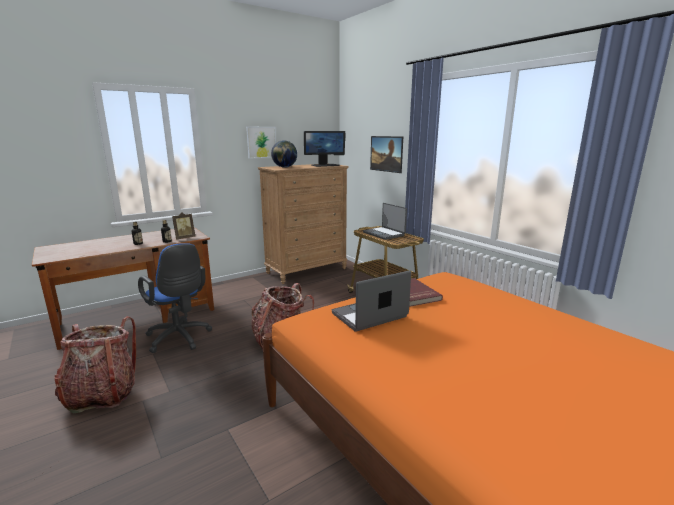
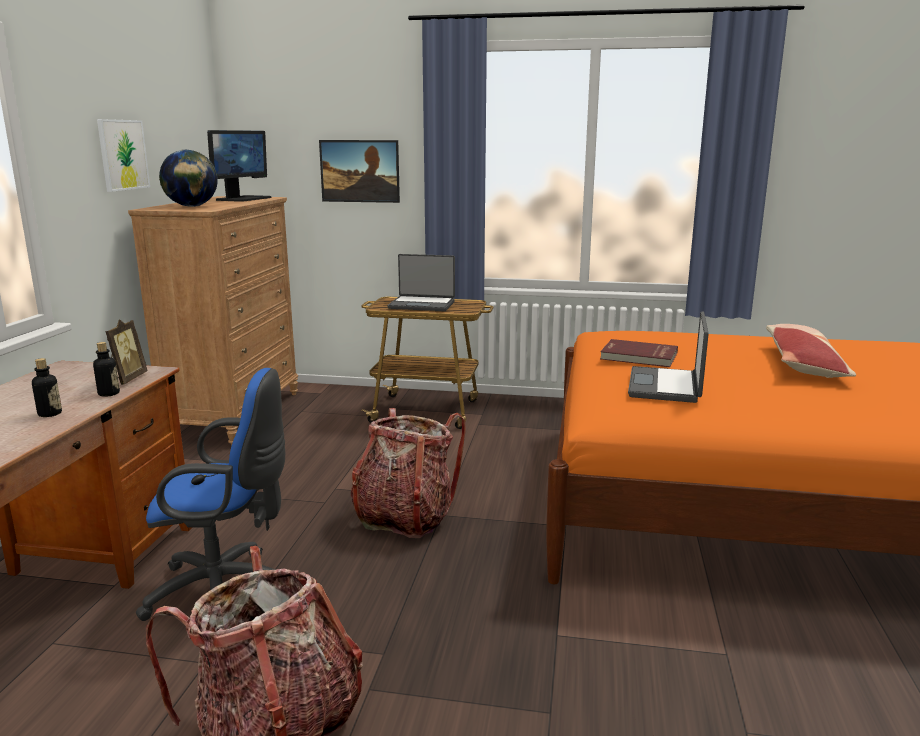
camera: 45 degrees left, 0 degrees up
none -> pillow [766,324,856,378]

